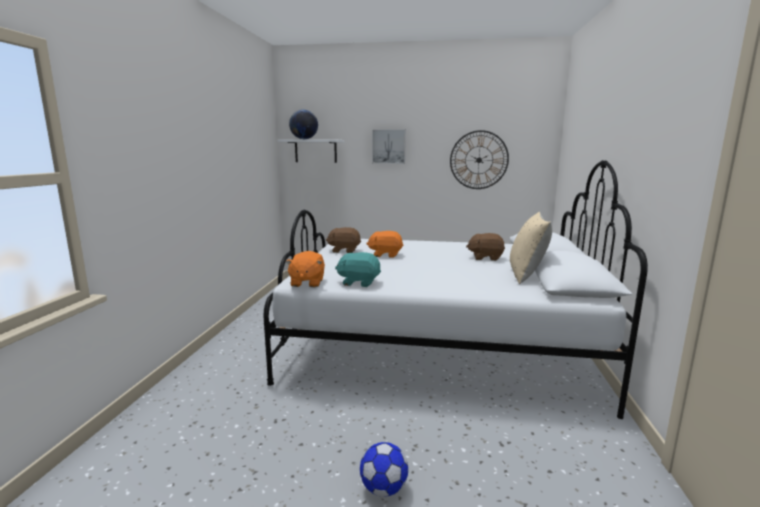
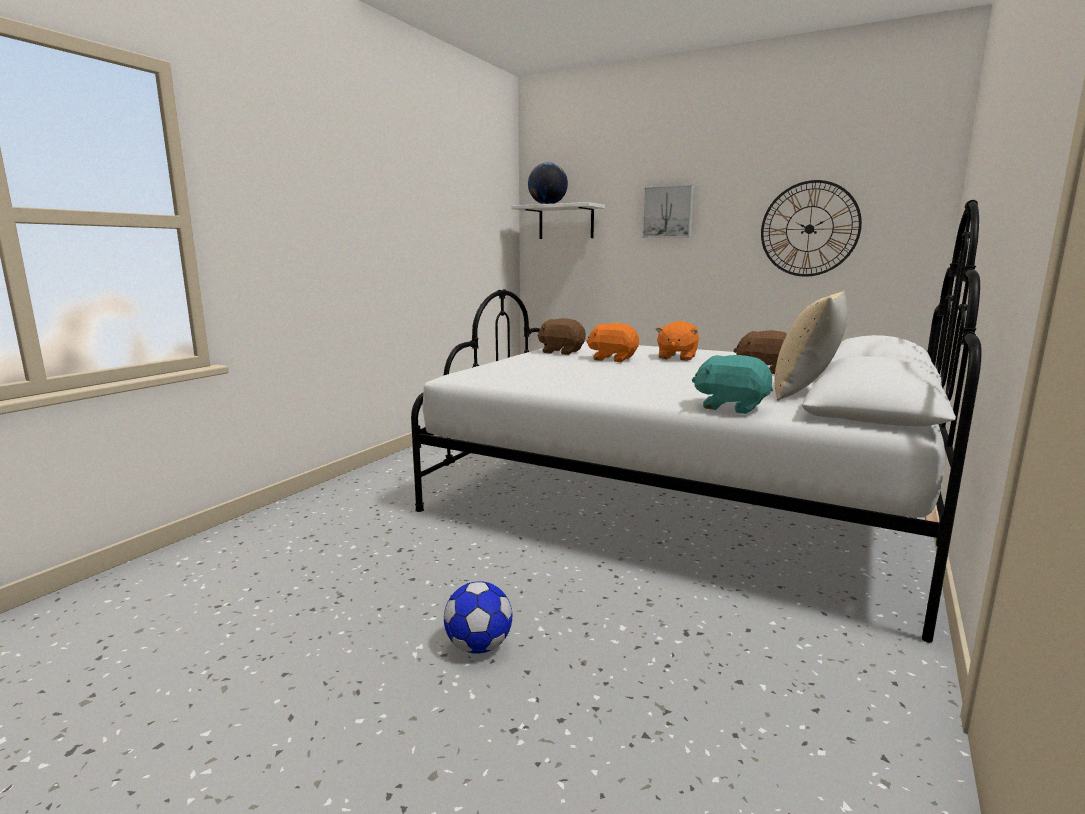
camera: 20 degrees right, 0 degrees up
orange plush toy [285,251,325,287] -> orange plush toy moved to [655,321,699,361]
turquoise plush toy [335,252,381,287] -> turquoise plush toy moved to [692,355,773,414]

